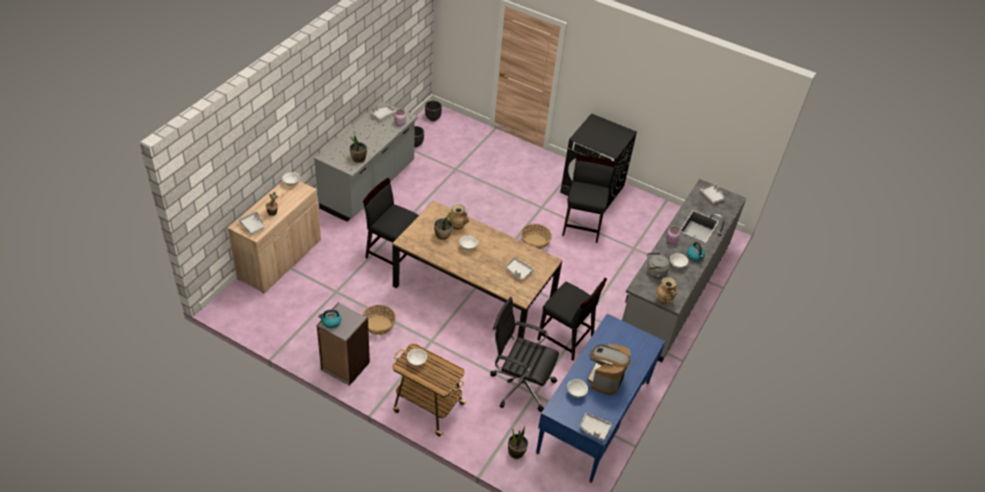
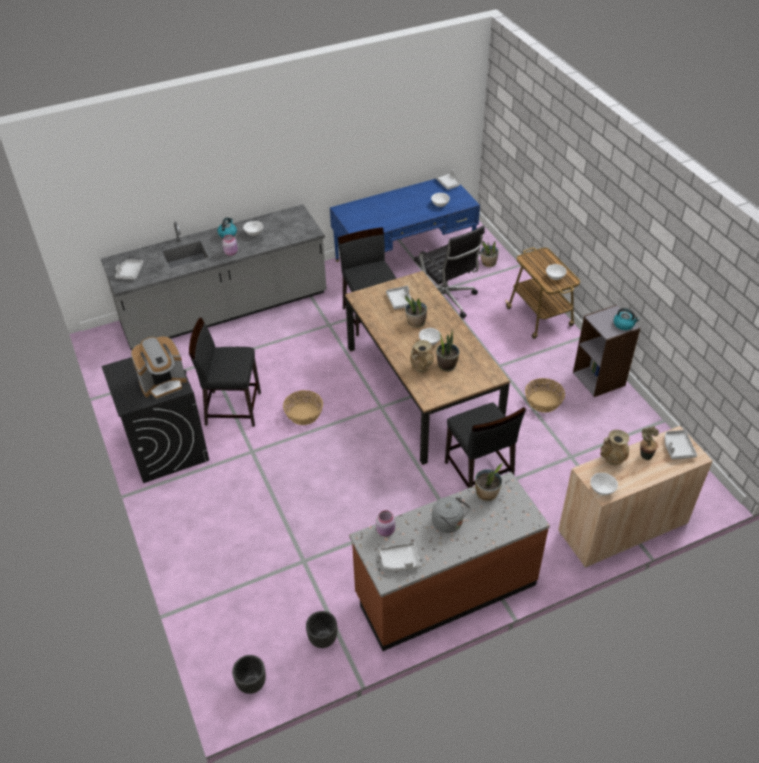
camera: 140 degrees left, 0 degrees up
grey counter [314,101,417,222] -> brown counter [349,472,550,651]
black chair [562,155,616,243] -> black chair turned 45 degrees clockwise [189,318,261,427]
coffee machine [587,344,631,395] -> coffee machine moved to [131,336,187,400]
grey kettle [647,253,670,279] -> grey kettle moved to [432,496,470,533]
beige vase [655,277,677,304] -> beige vase moved to [600,430,629,465]
none -> potted plant [405,295,427,328]

